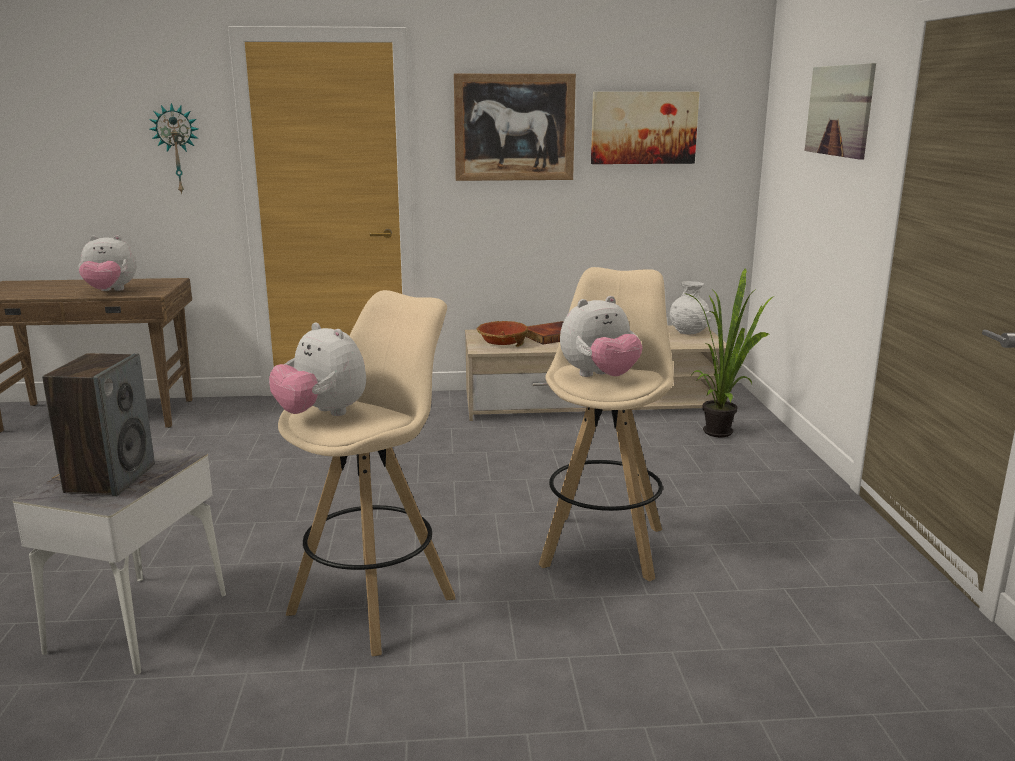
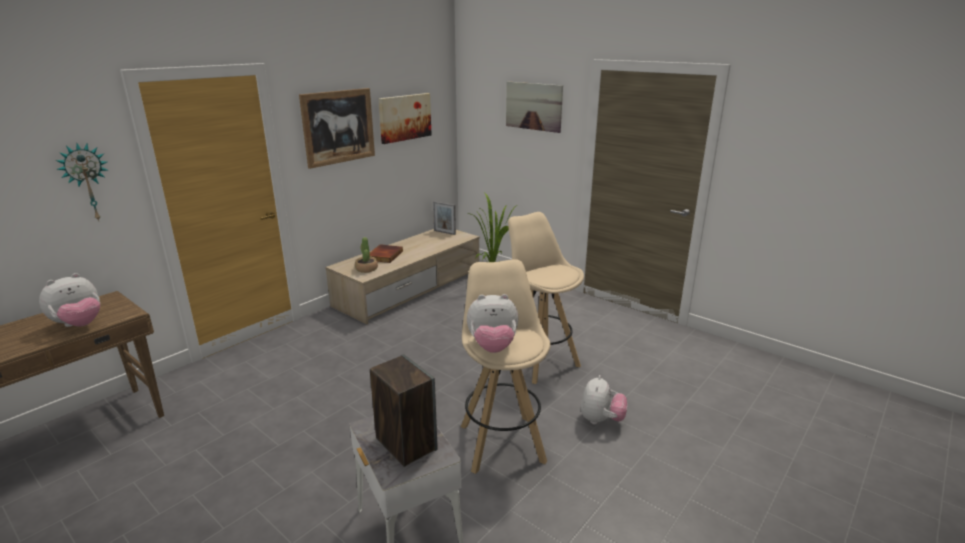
camera: 45 degrees left, 5 degrees up
bowl [476,321,528,347] -> potted plant [355,237,378,273]
plush toy [560,296,643,377] -> plush toy moved to [580,375,627,424]
white vase [670,281,711,335] -> picture frame [433,201,456,235]

